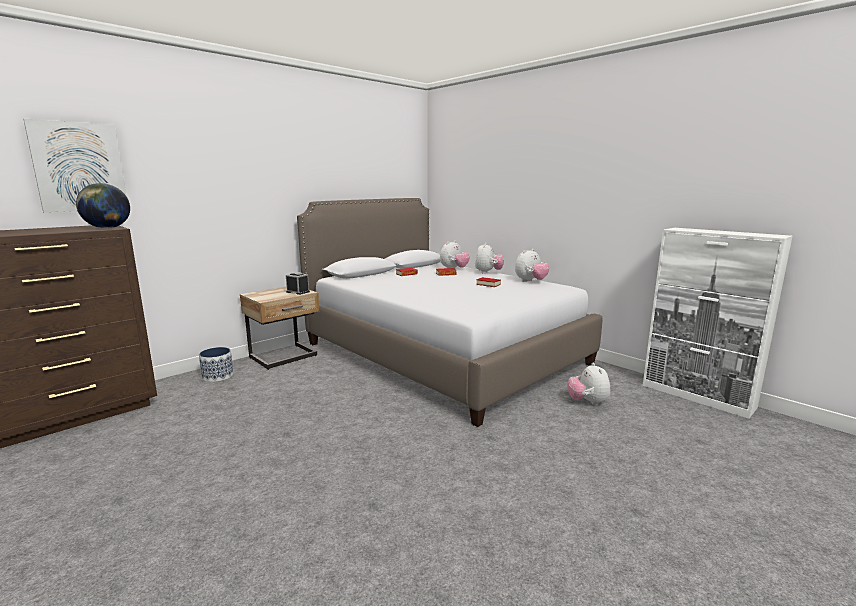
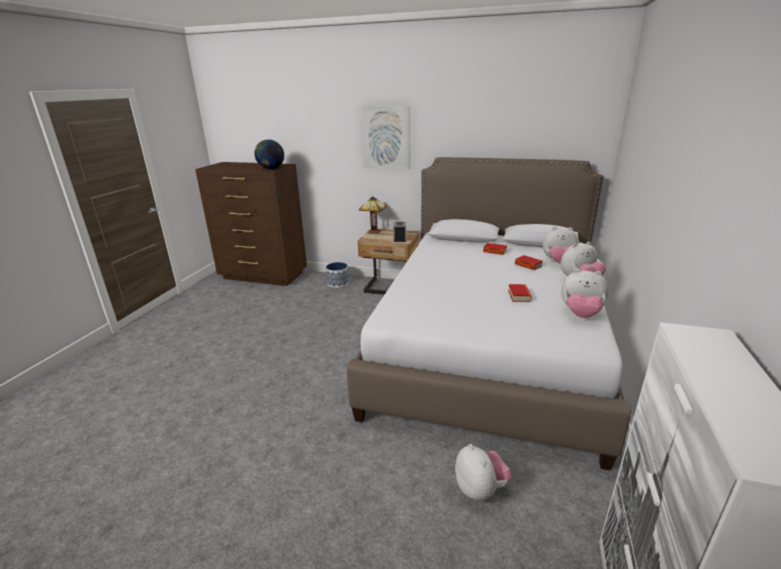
camera: 60 degrees right, 10 degrees up
picture [23,119,127,212] -> picture moved to [361,107,410,169]
plush toy [567,363,610,406] -> plush toy turned 105 degrees clockwise [455,444,512,501]
none -> table lamp [359,196,387,234]

